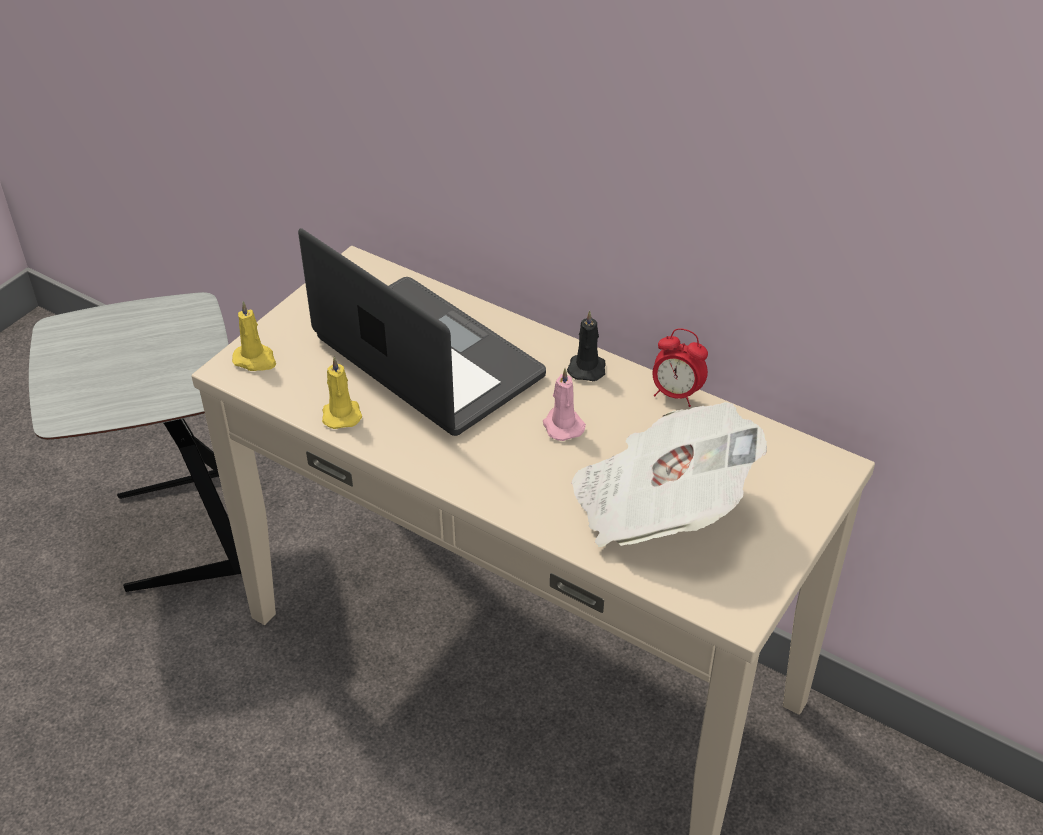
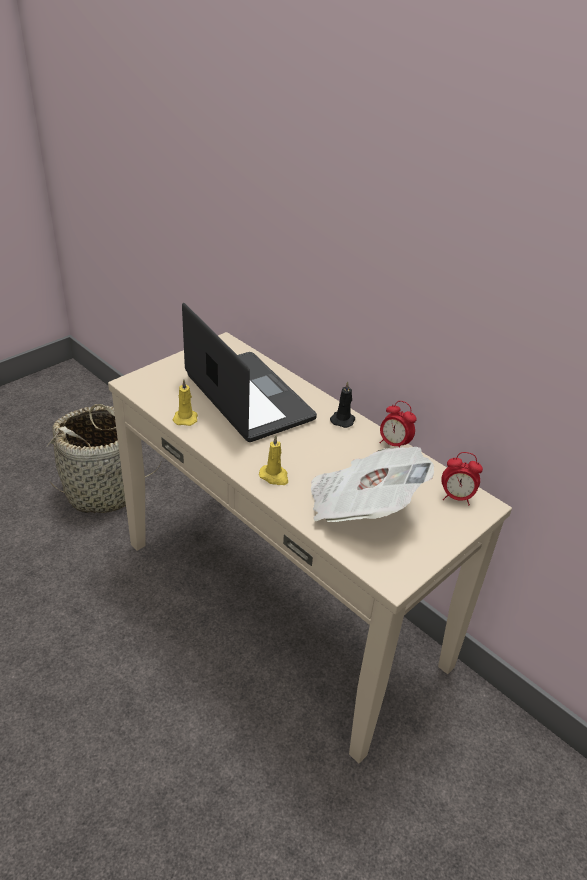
camera: 10 degrees right, 5 degrees down
grey side table [29,292,241,592] -> basket [46,404,162,513]
yellow candle [232,301,276,371] -> yellow candle moved to [259,435,288,485]
pink candle [543,368,586,441] -> none
none -> alarm clock [441,452,483,505]

